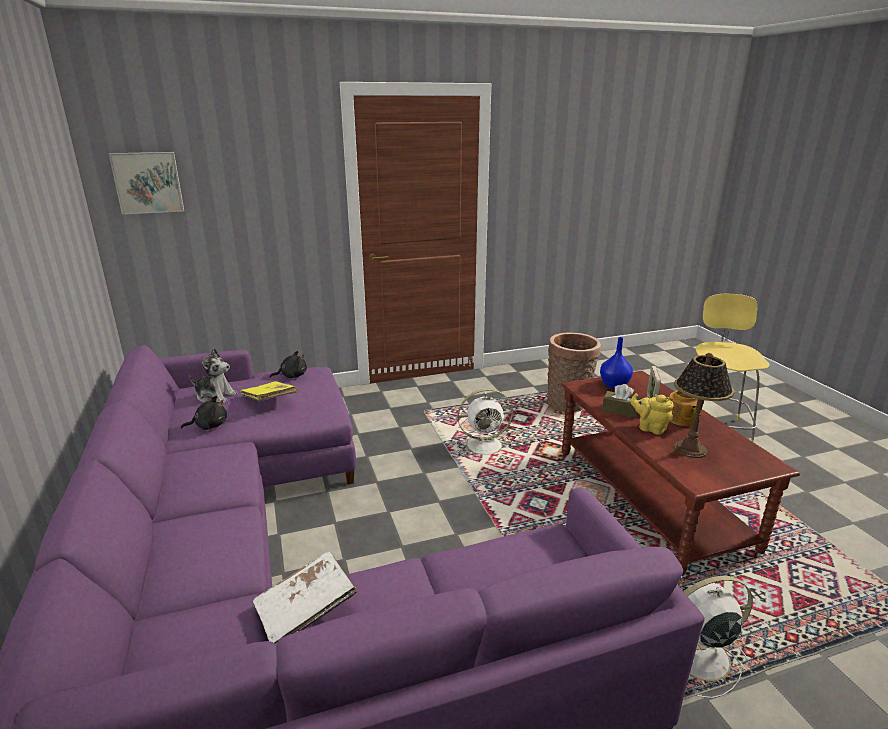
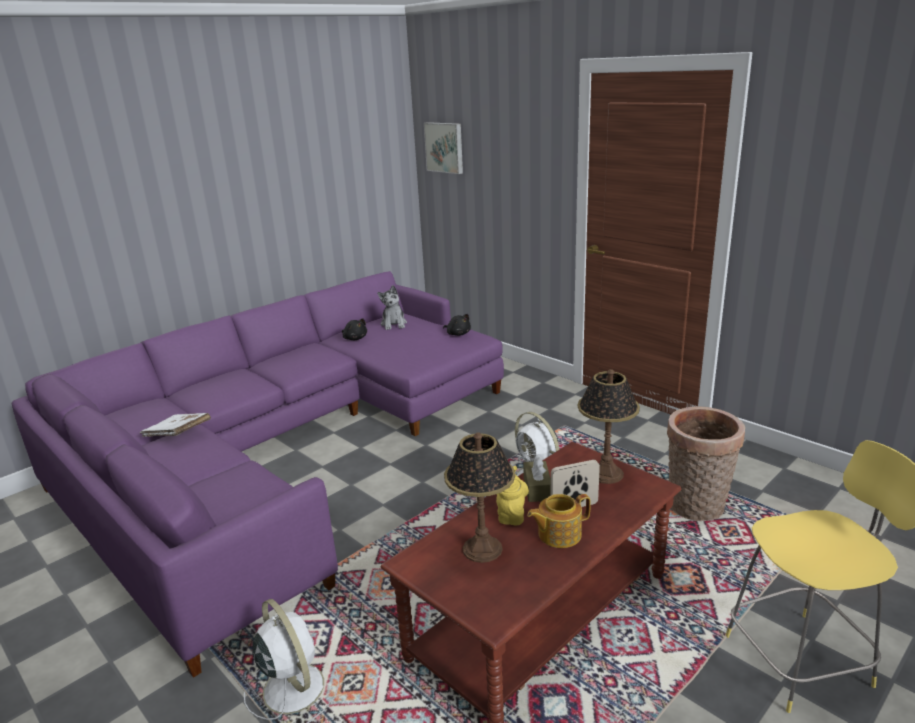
camera: 65 degrees right, 0 degrees up
yellow book [239,381,298,401] -> none
blue vase [600,337,633,389] -> table lamp [578,369,640,484]

